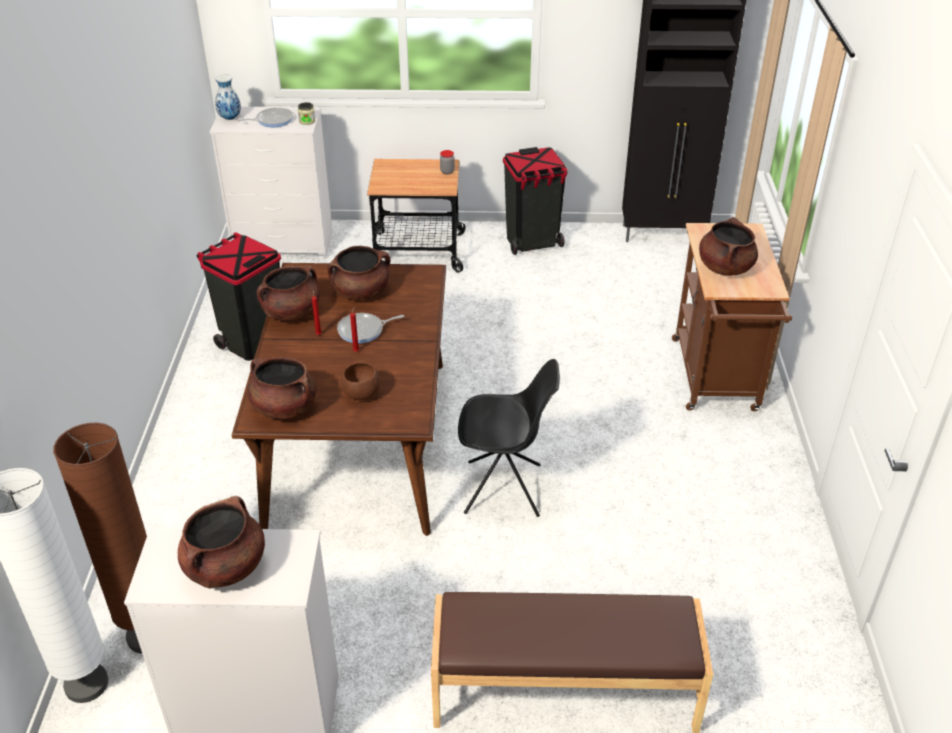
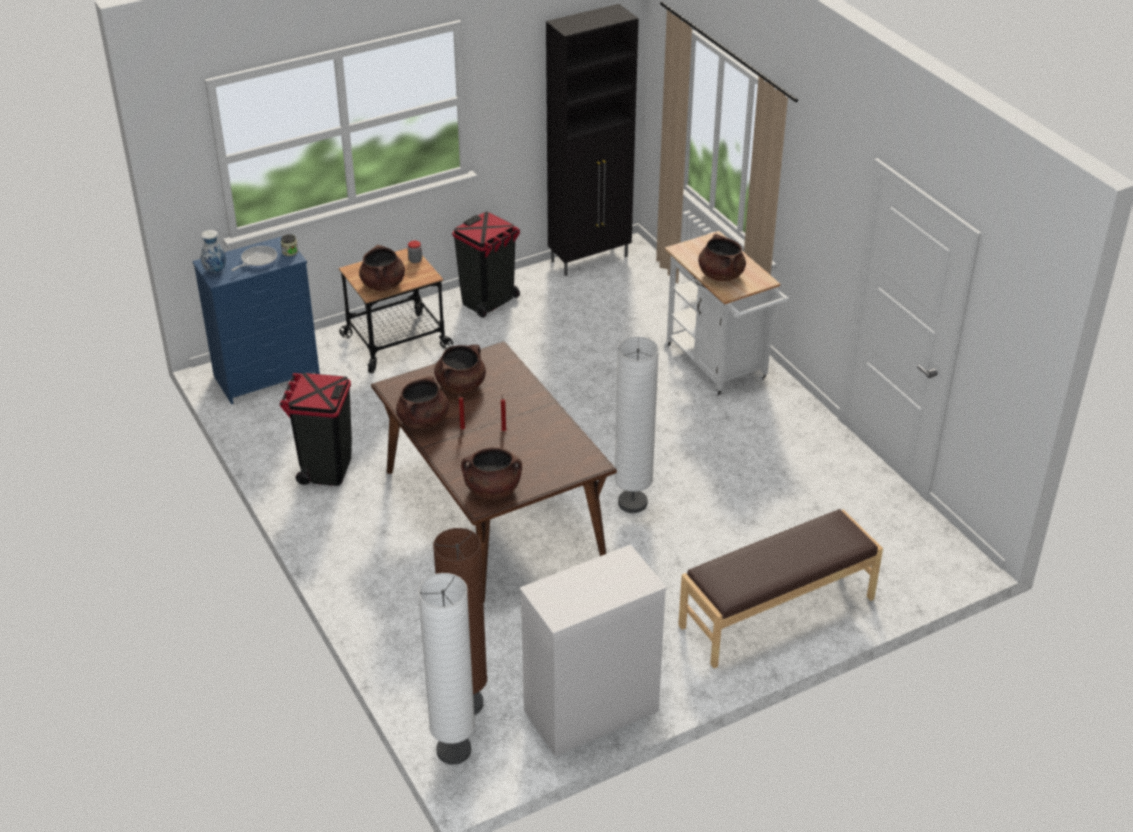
camera: 30 degrees left, 0 degrees up
brown cooking pot [178,496,265,588] -> brown cooking pot moved to [359,245,405,291]
white dresser [210,107,333,259] -> blue dresser [192,236,320,404]
frying pan [337,313,404,343] -> none
brown bowl [341,362,380,400] -> none
black chair [458,359,560,517] -> white floor lamp [614,337,659,513]
brown cart [672,223,792,412] -> white cart [664,231,789,397]

